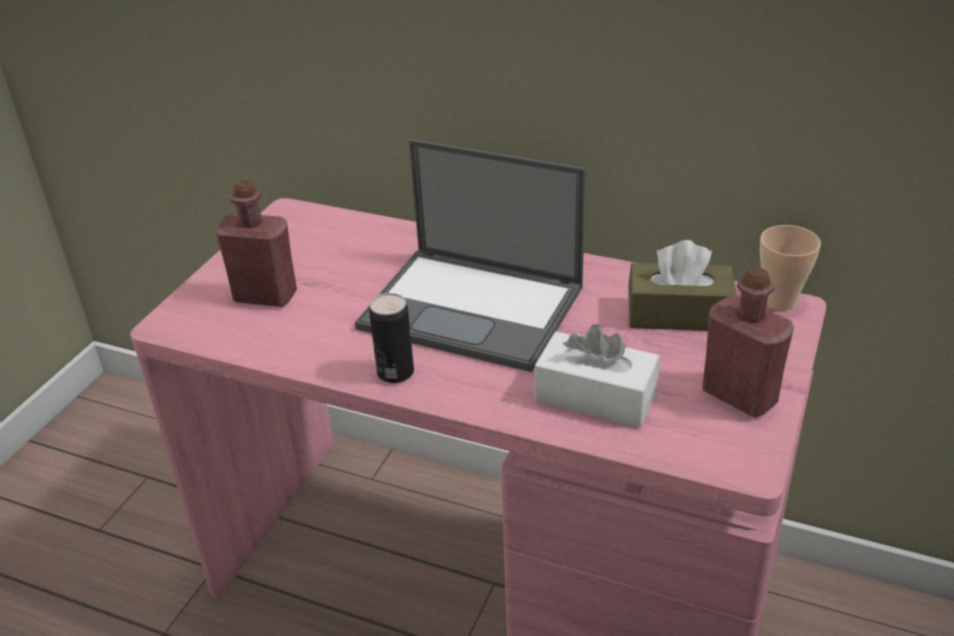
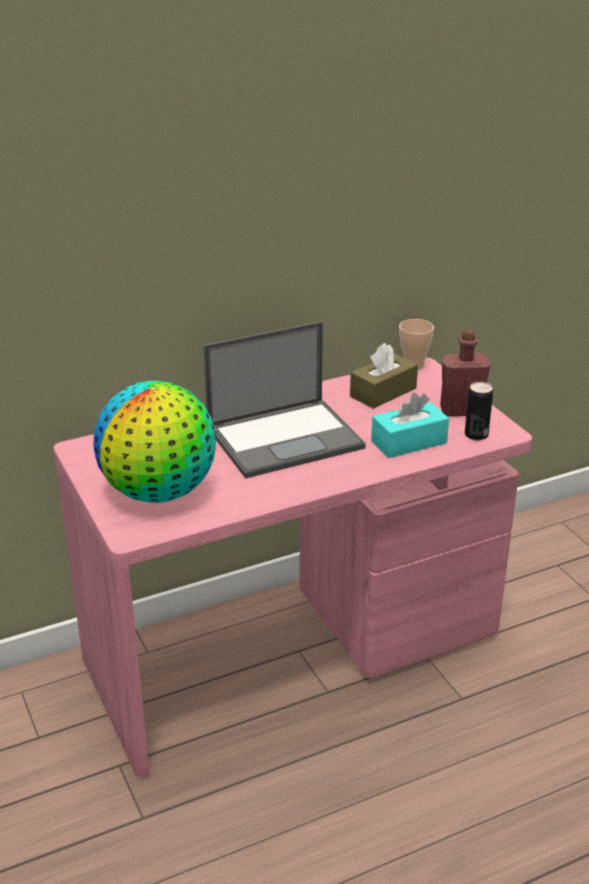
camera: 50 degrees left, 5 degrees down
red bottle [216,180,297,307] -> globe [93,381,216,503]
can [369,293,414,383] -> can moved to [465,382,493,440]
white tissue box [535,324,660,428] -> turquoise tissue box [371,393,449,458]

